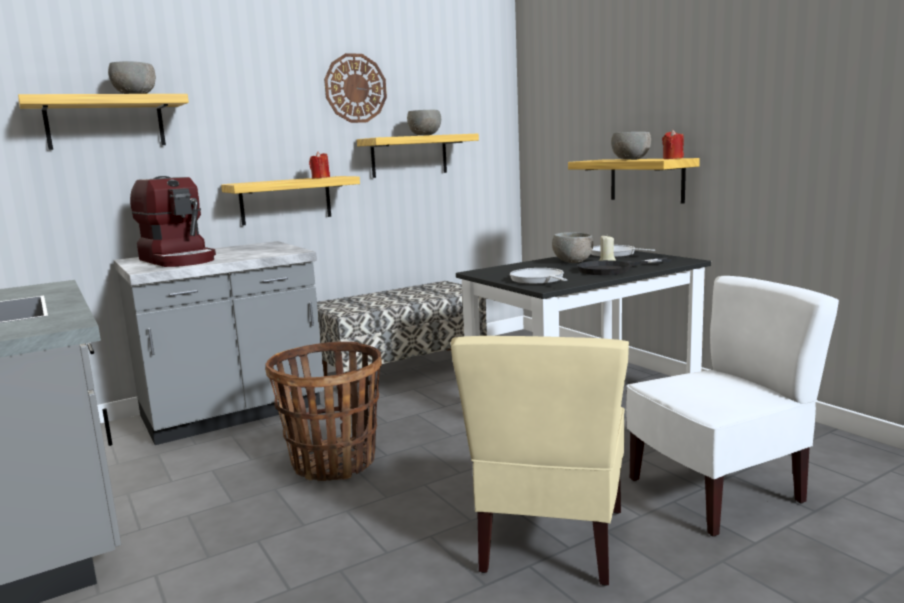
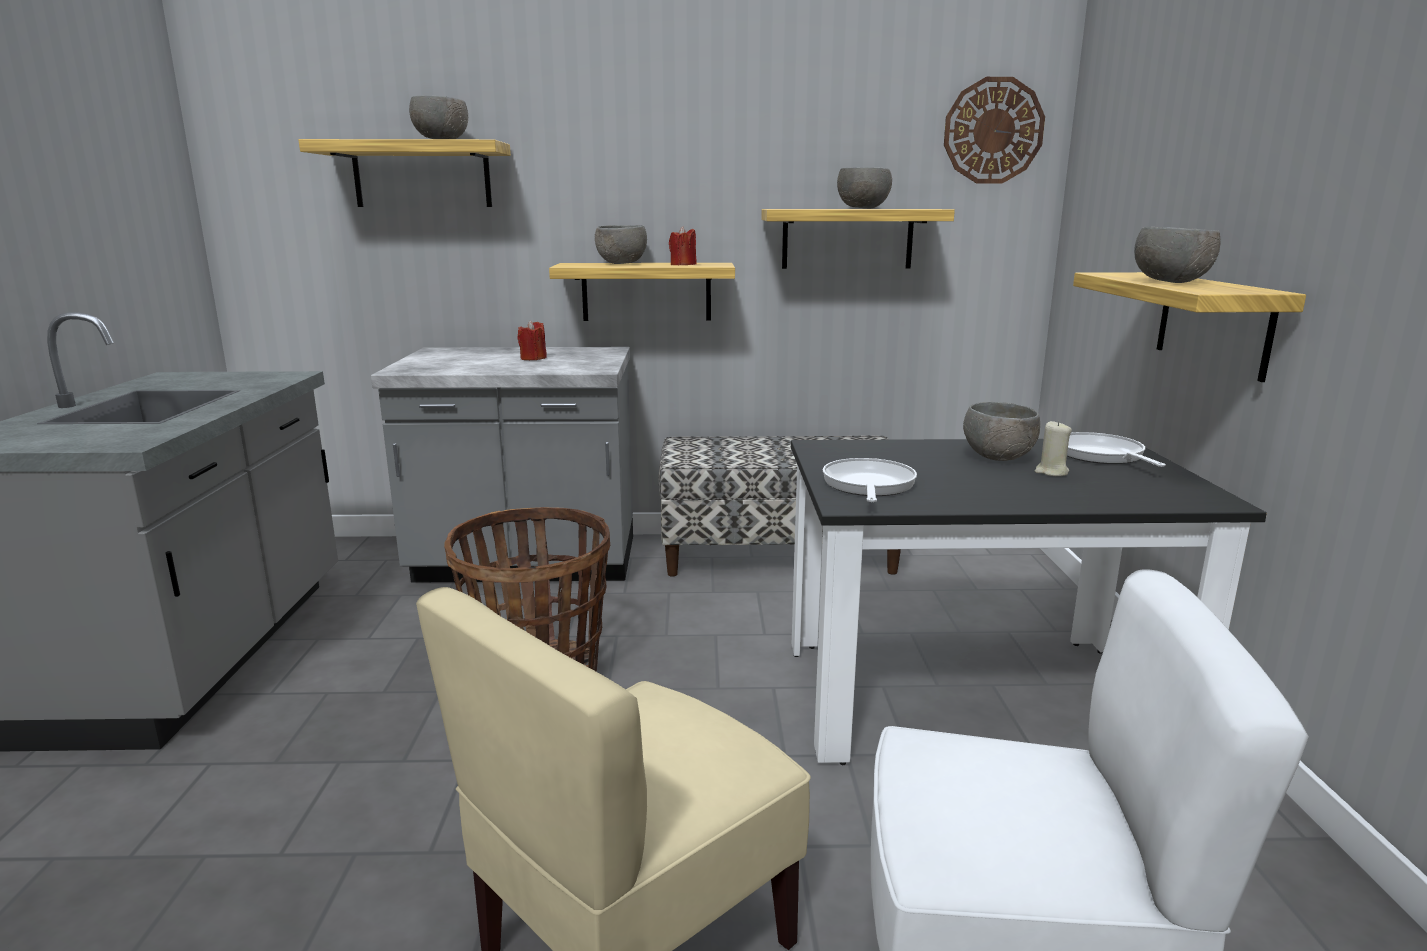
camera: 30 degrees right, 5 degrees up
coffee machine [130,176,216,267] -> none
wall clock [324,53,387,123] -> wall clock moved to [944,77,1045,183]
black frying pan [577,257,672,275] -> none
red candle [662,130,684,159] -> red candle moved to [517,320,547,360]
none -> grey bowl [595,225,647,264]

